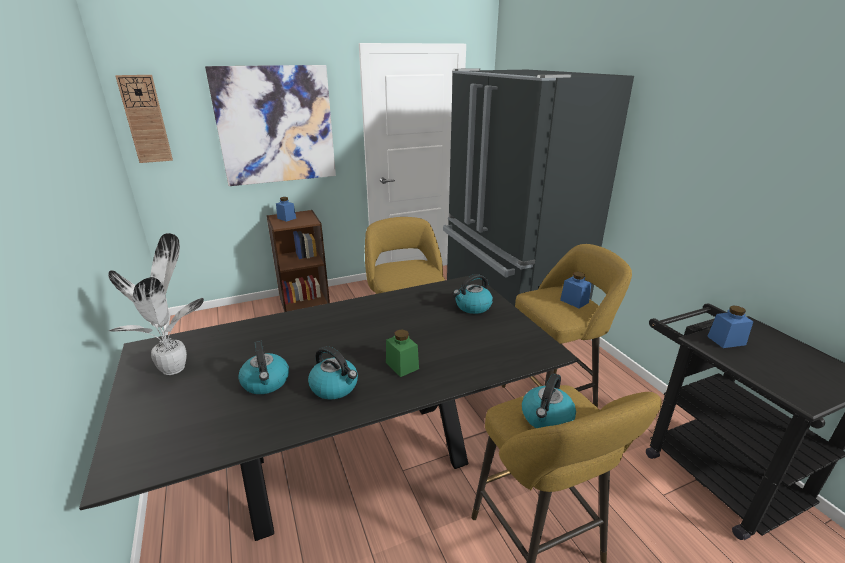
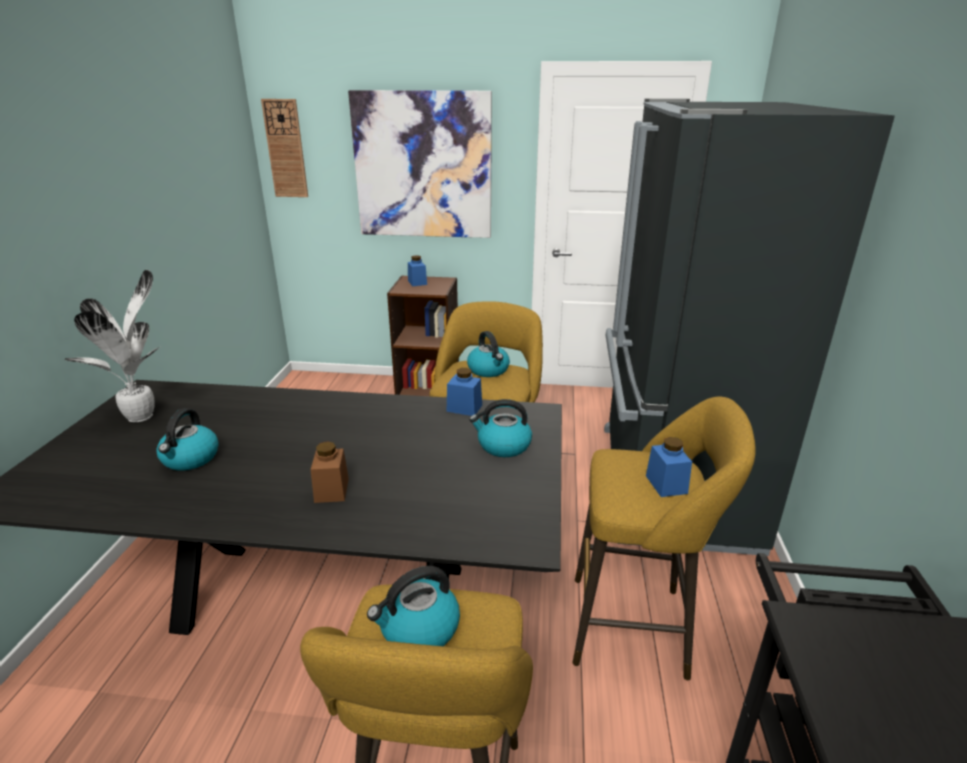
camera: 30 degrees right, 0 degrees up
kettle [308,346,358,399] -> kettle moved to [467,331,510,377]
green jar [386,329,419,377] -> brown jar [311,441,349,503]
blue jar [707,305,754,348] -> blue jar moved to [447,368,482,416]

